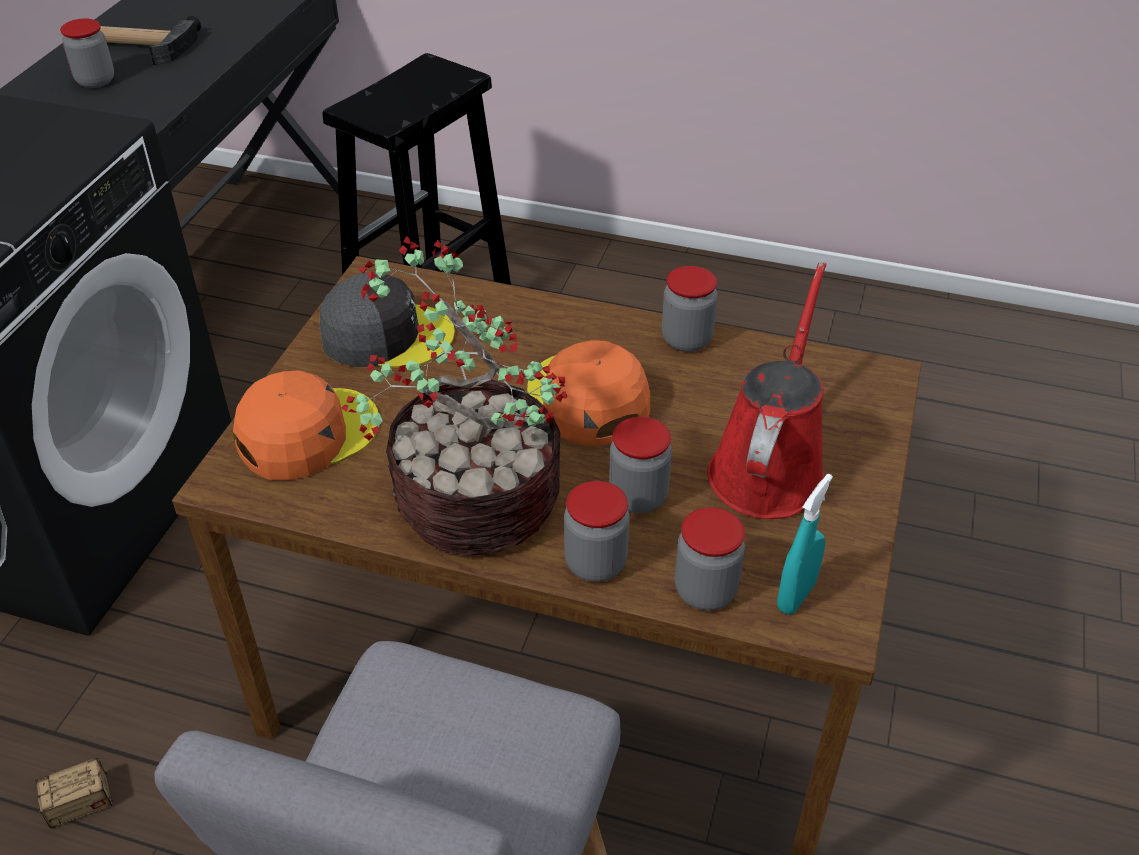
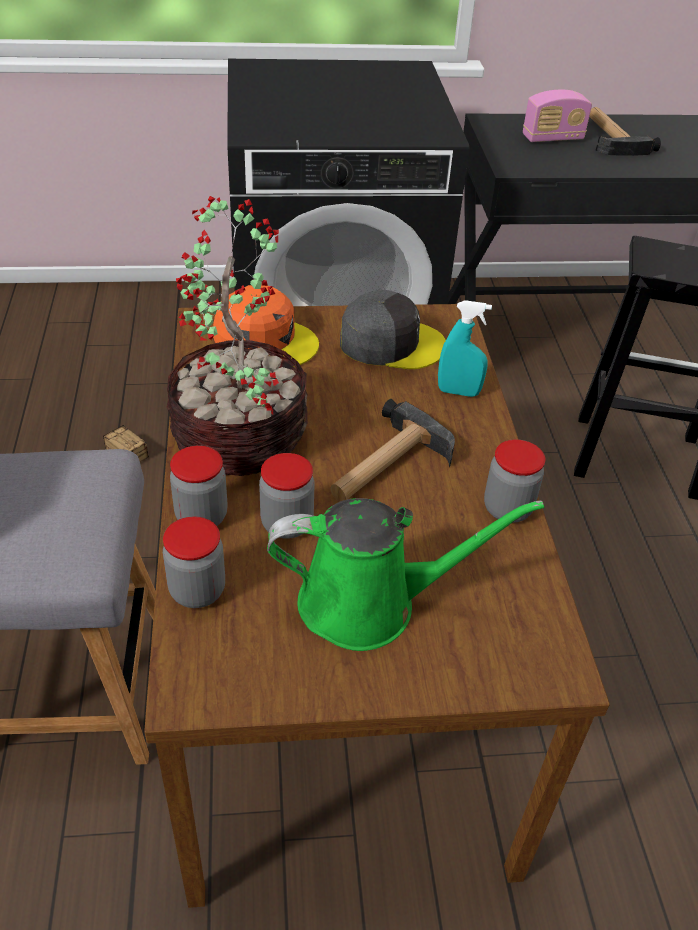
camera: 65 degrees right, 0 degrees up
jar [60,18,114,88] -> radio [523,90,592,142]
grey cap [319,272,455,368] -> grey cap turned 60 degrees counterclockwise [340,290,446,369]
orange cap [527,340,650,446] -> hammer [330,399,455,502]
red watering can [707,262,826,519] -> green watering can [267,498,544,651]
turquoise spray bottle [777,474,833,614] -> turquoise spray bottle moved to [438,300,492,397]

